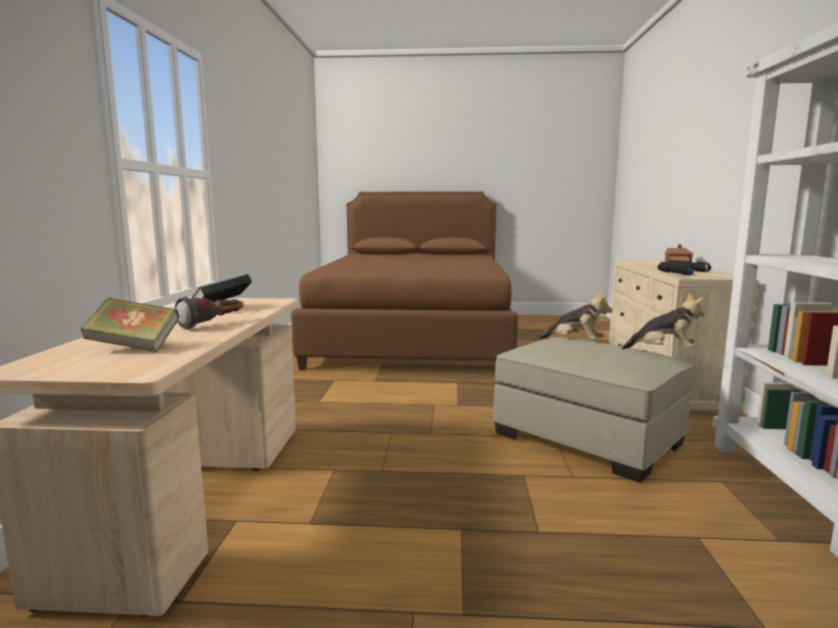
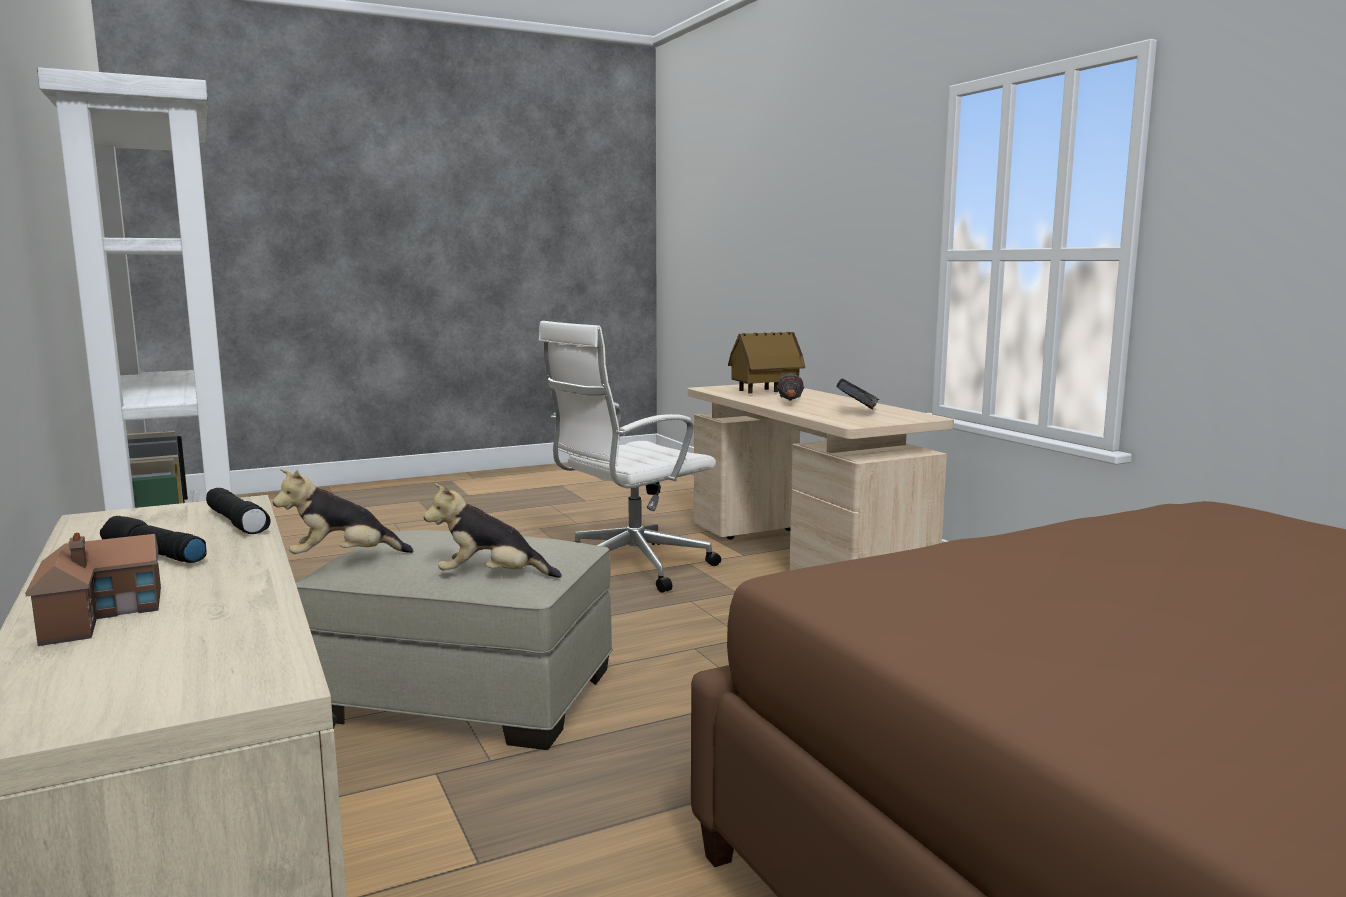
camera: 150 degrees right, 0 degrees up
book [81,298,179,352] -> toy house [728,332,805,394]
none -> white office chair [539,321,721,593]

